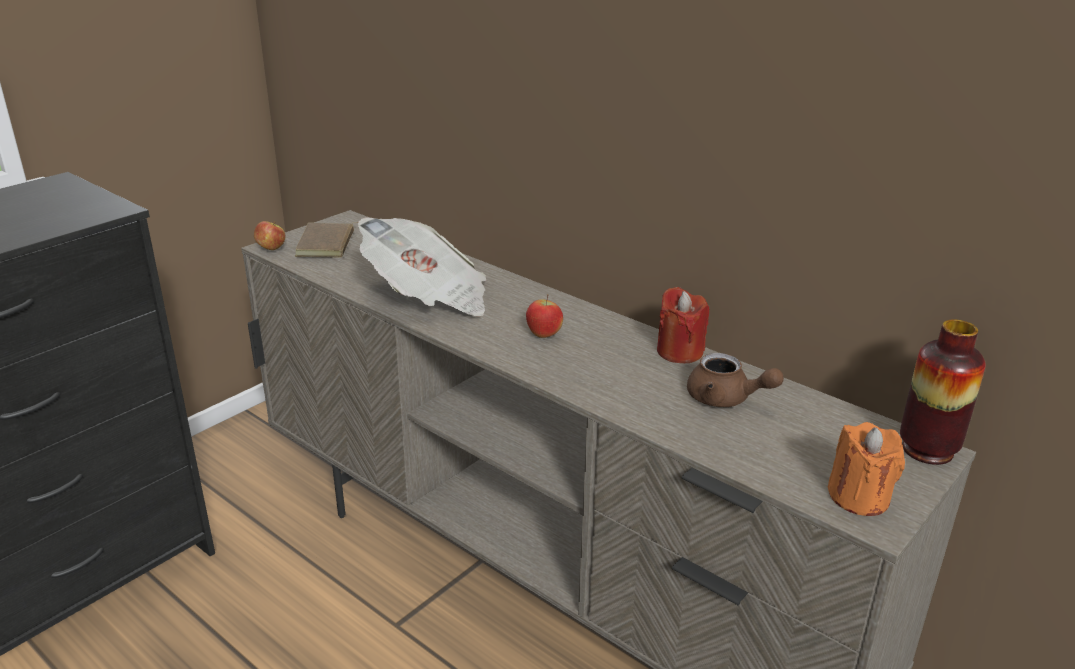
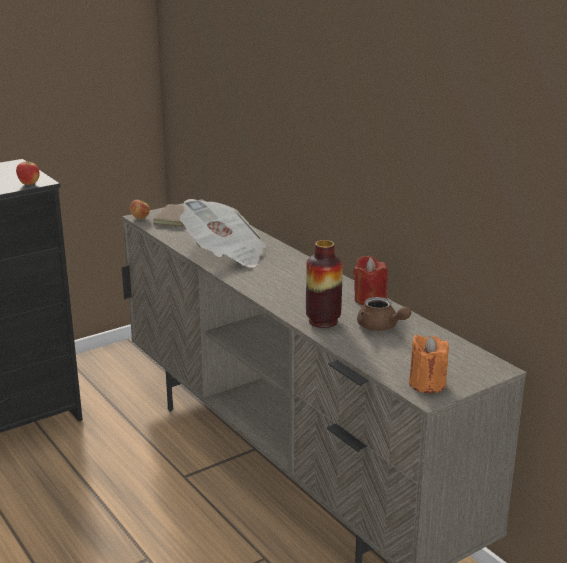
camera: 15 degrees right, 5 degrees down
apple [526,294,563,338] -> apple moved to [16,158,40,185]
vase [900,319,986,465] -> vase moved to [306,240,343,328]

